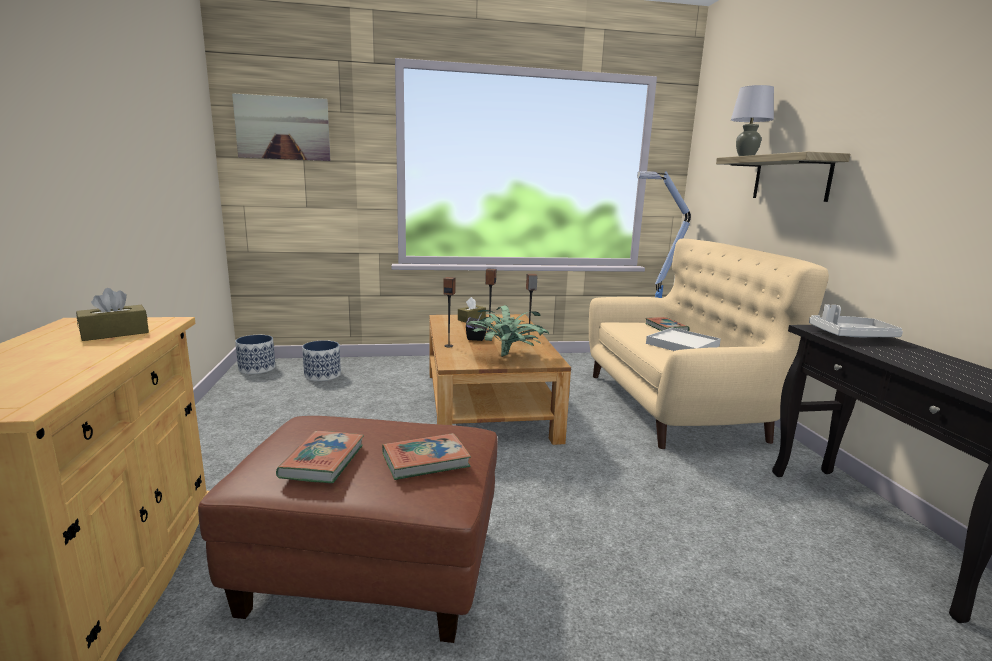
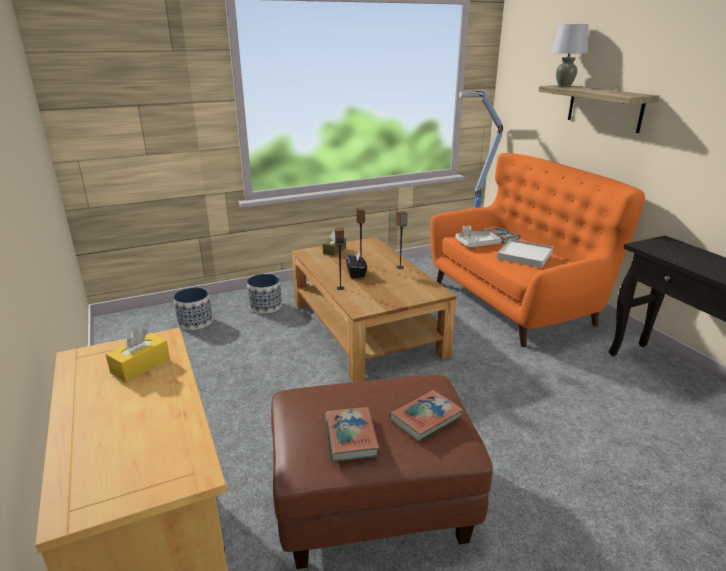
camera: 15 degrees left, 10 degrees up
brown tissue box [76,288,149,341] -> yellow tissue box [106,328,170,382]
picture [232,93,330,161] -> none
planter [235,335,275,374] -> planter moved to [247,274,282,314]
potted plant [468,305,549,357] -> none
beige sofa [589,239,829,449] -> orange sofa [430,153,645,347]
grey tray [809,305,903,337] -> grey tray moved to [455,226,501,247]

